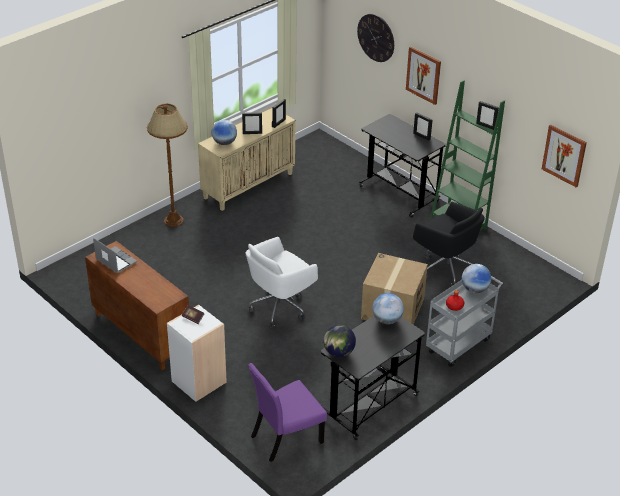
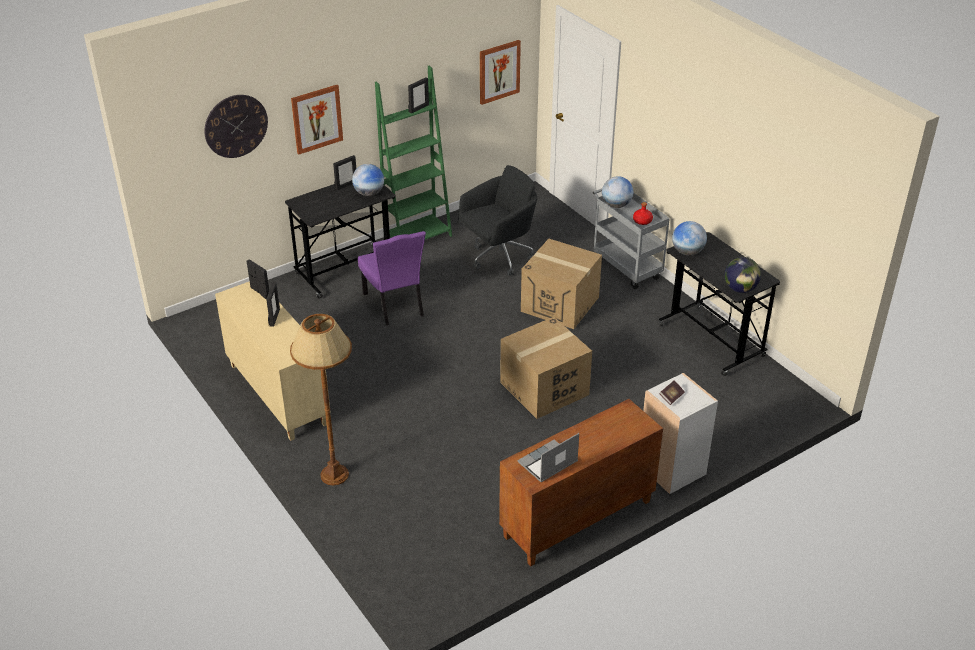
camera: 80 degrees left, 0 degrees up
globe [211,120,237,145] -> globe moved to [352,164,384,196]
white office chair [246,237,318,328] -> cardboard box [500,317,592,419]
purple chair [248,363,327,462] -> purple chair moved to [358,231,426,325]

